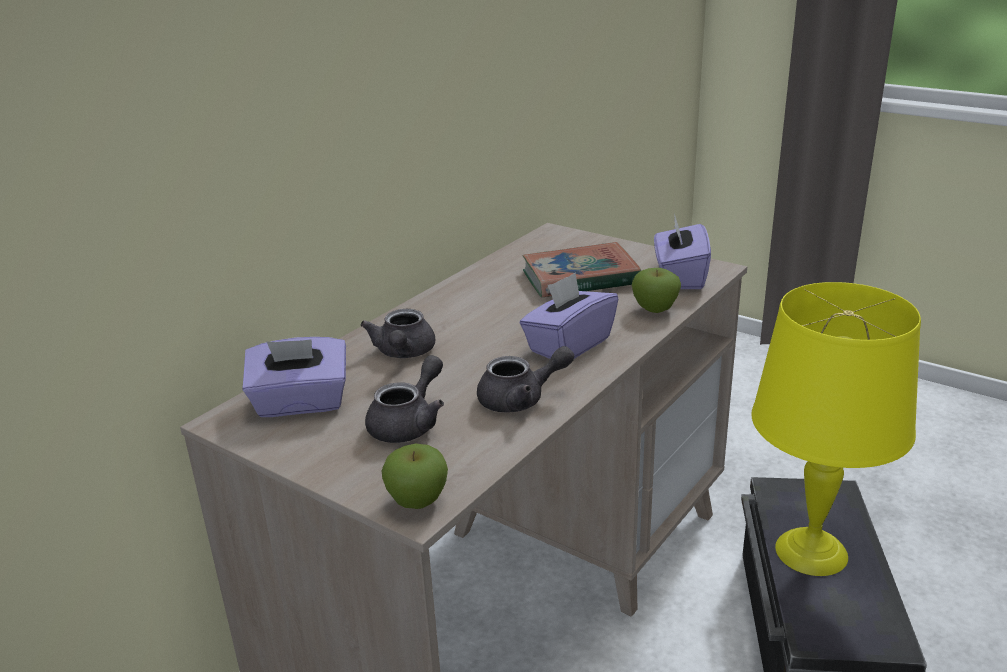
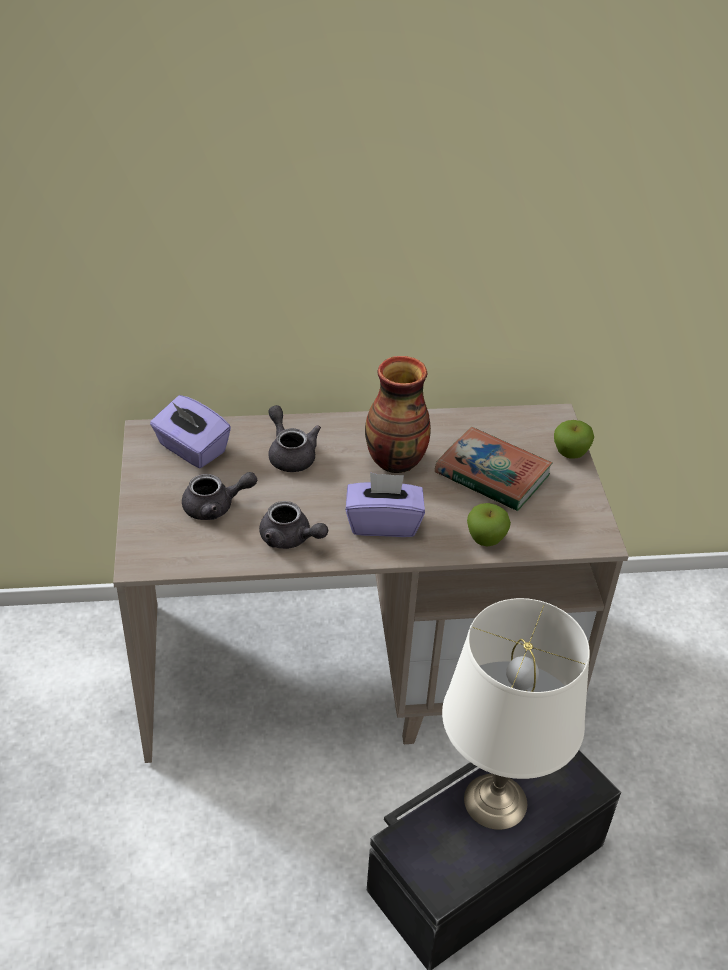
camera: 45 degrees right, 15 degrees up
grey teapot [360,309,435,358] -> grey teapot turned 105 degrees clockwise [268,405,321,472]
apple [382,444,448,509] -> apple moved to [554,420,594,459]
purple tissue box [654,213,711,289] -> none
yellow table lamp [751,282,921,576] -> white table lamp [442,598,590,830]
none -> vase [365,356,431,473]

